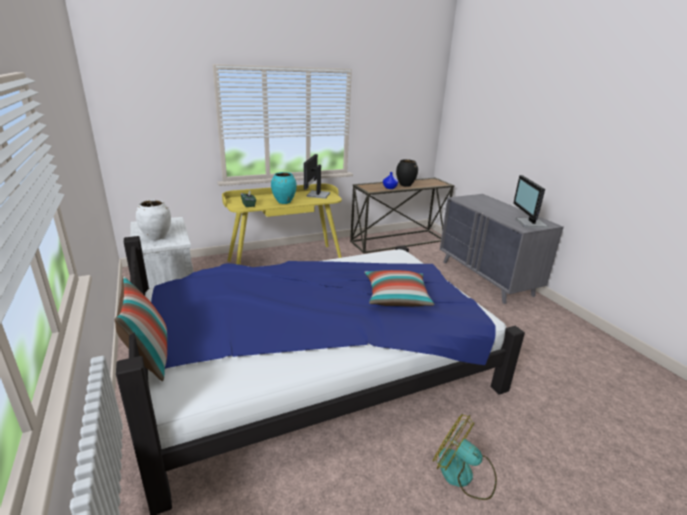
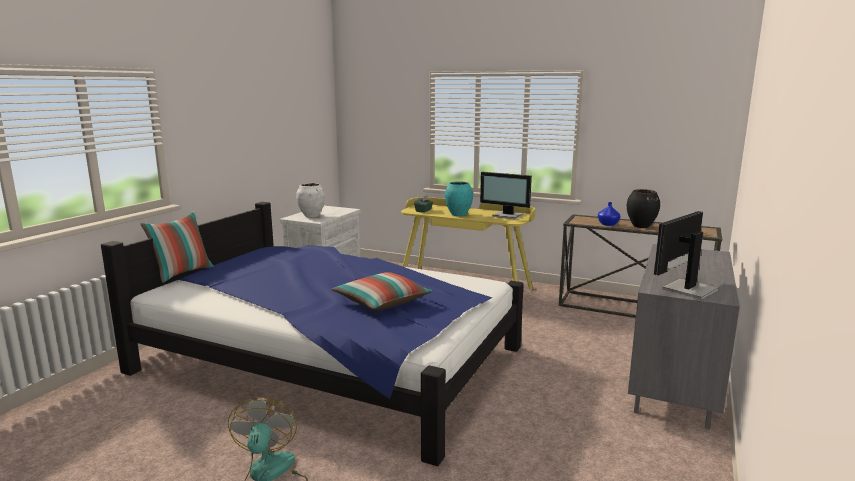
camera: 50 degrees right, 10 degrees down
monitor [304,154,330,199] -> monitor turned 120 degrees counterclockwise [480,172,532,219]

